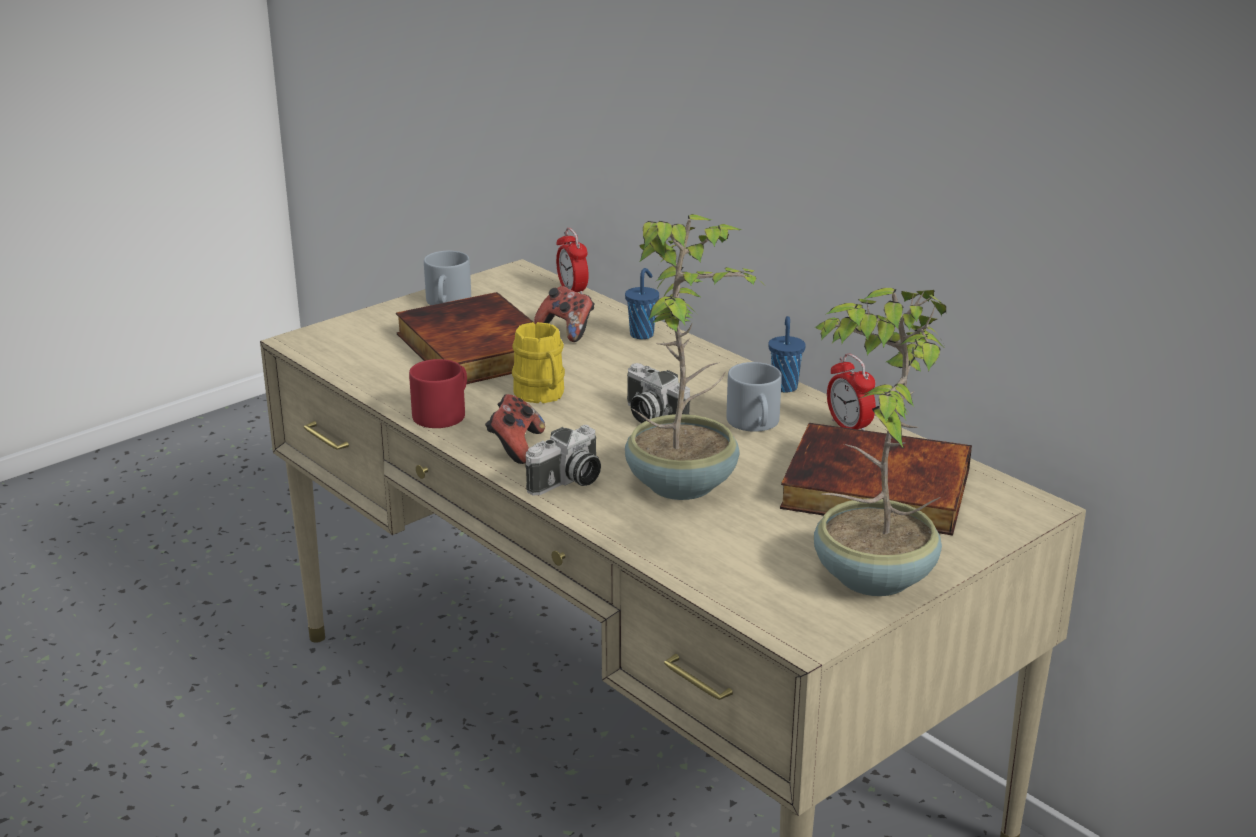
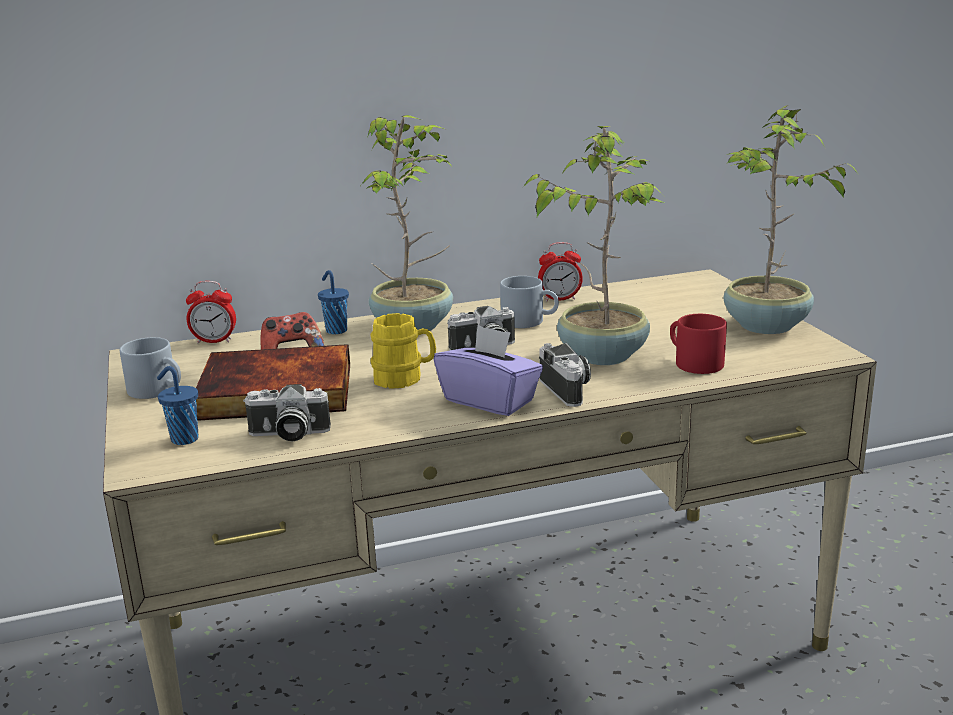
camera: 65 degrees left, 5 degrees down
red mug [409,359,467,428] -> red mug moved to [670,314,727,374]
game controller [485,394,545,464] -> purple tissue box [433,325,543,416]
blue cup [768,316,806,392] -> blue cup moved to [157,366,198,445]
book [780,423,972,535] -> none
none -> camera [243,384,331,441]
none -> potted plant [361,115,453,331]

